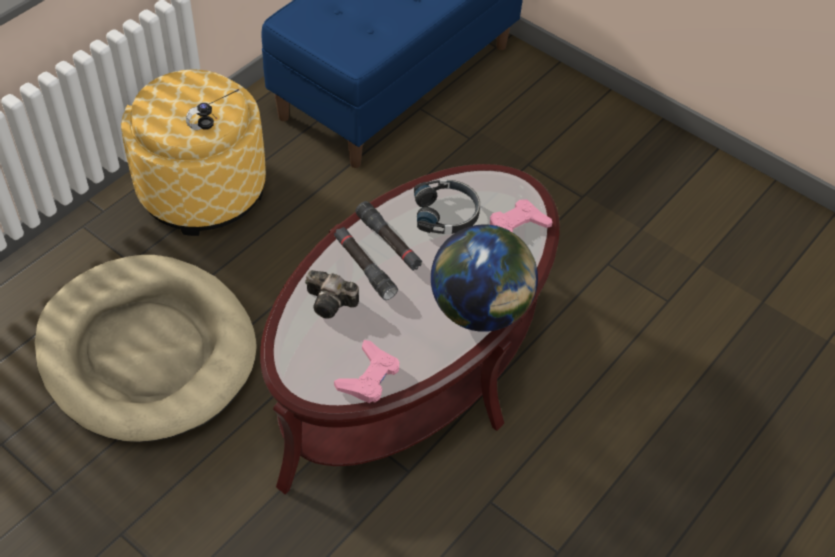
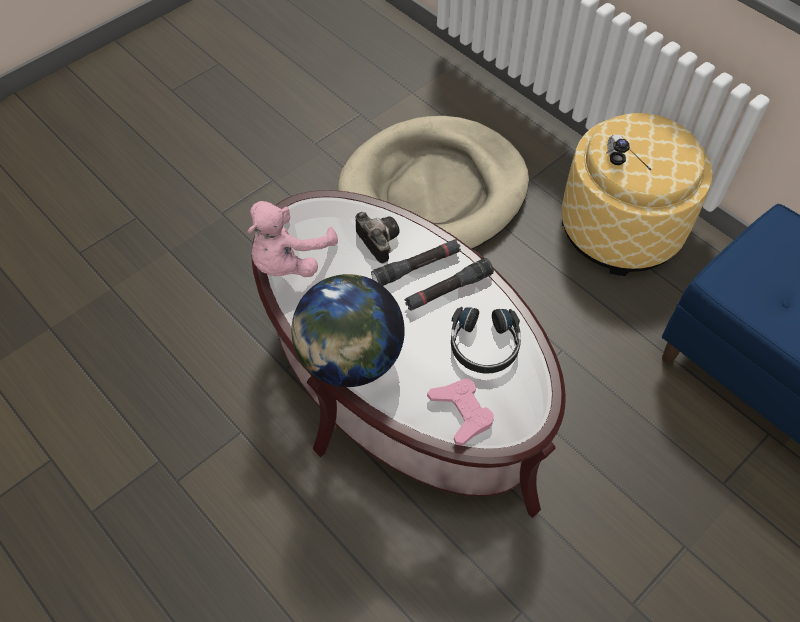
camera: 100 degrees right, 5 degrees up
camera [305,270,359,319] -> camera turned 120 degrees clockwise [356,212,400,264]
pink game controller [334,340,399,403] -> pink plush toy [247,201,338,277]

